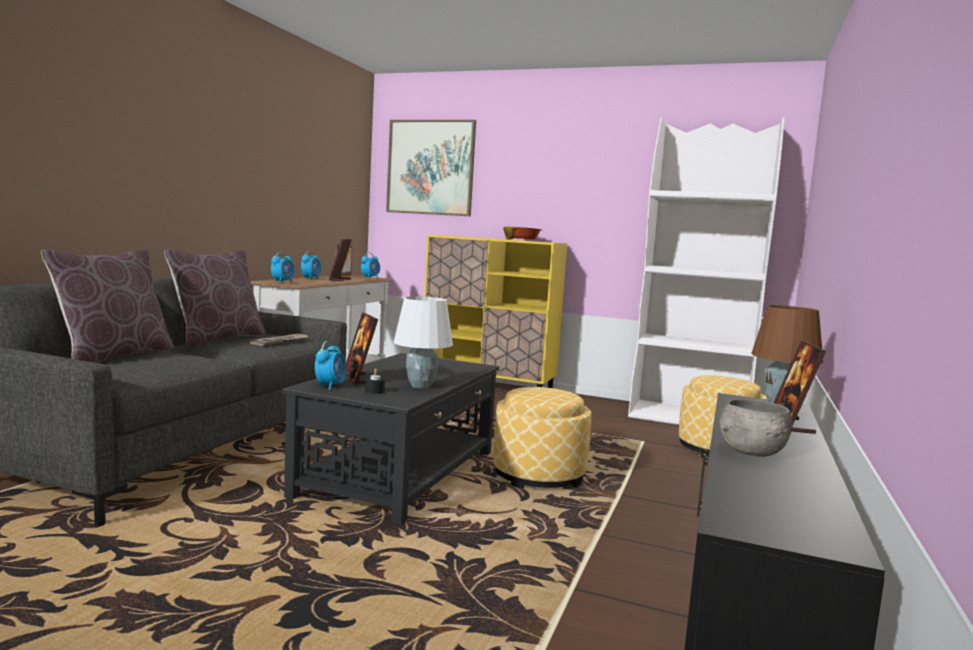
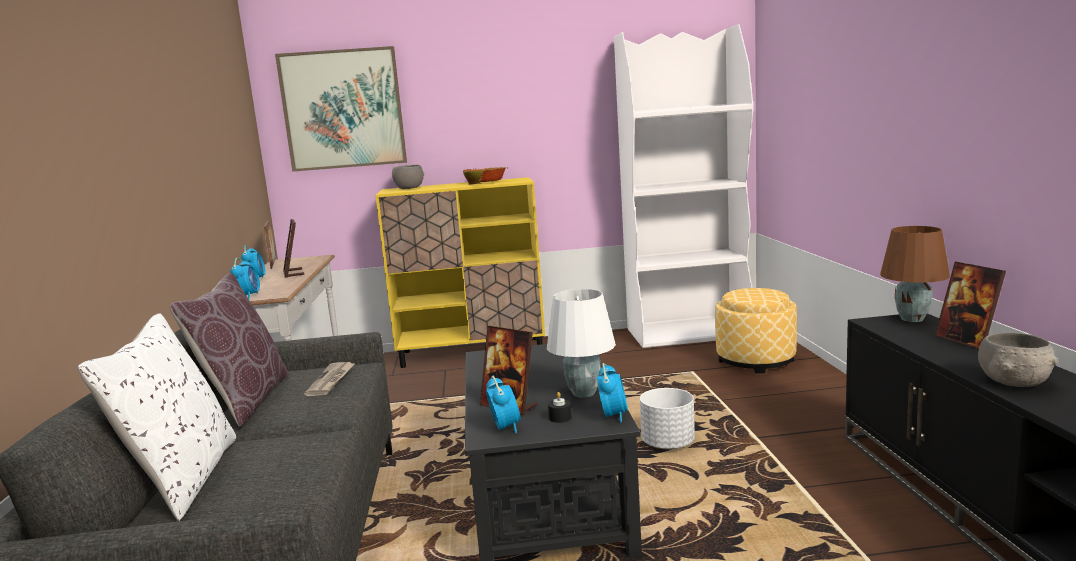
camera: 25 degrees left, 5 degrees up
brown pillow [41,250,175,362] -> white pillow [77,313,236,521]
alarm clock [361,252,380,278] -> alarm clock moved to [597,363,628,423]
ottoman [493,387,592,489] -> white planter [640,388,695,450]
none -> grey bowl [392,165,424,189]

